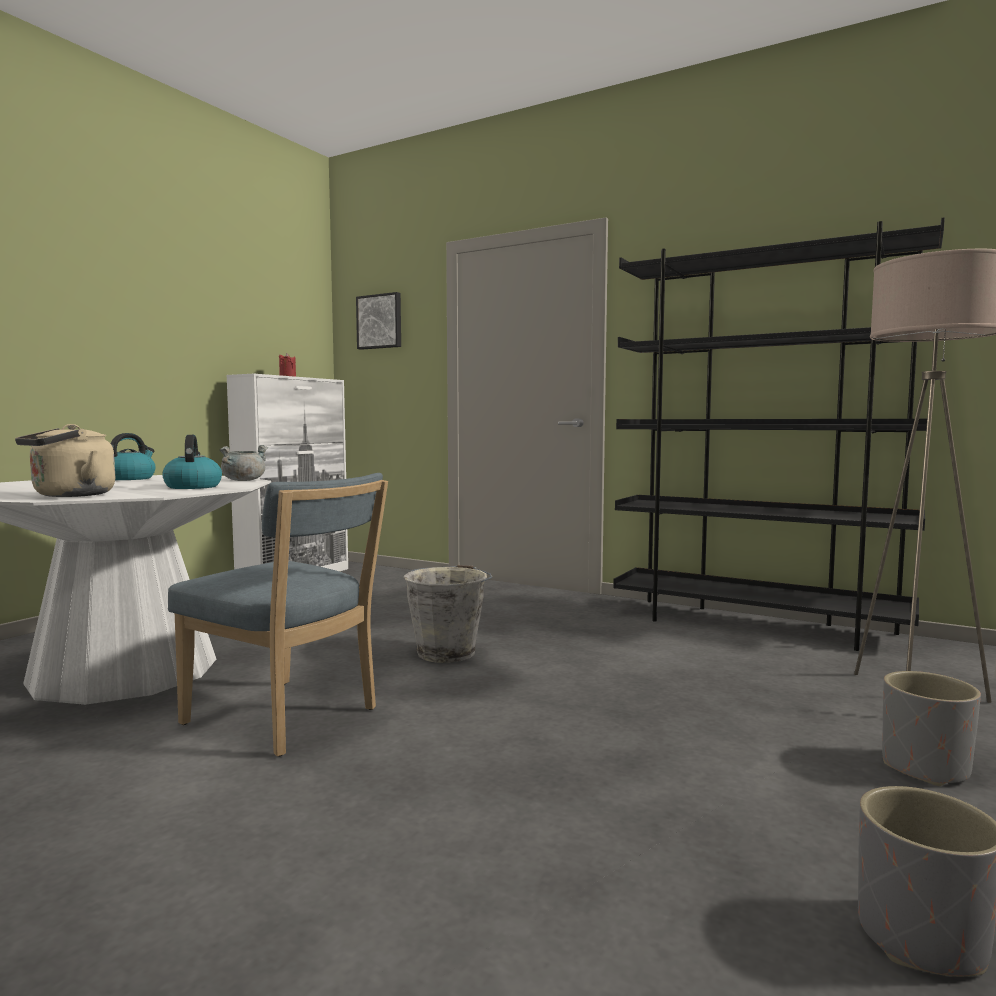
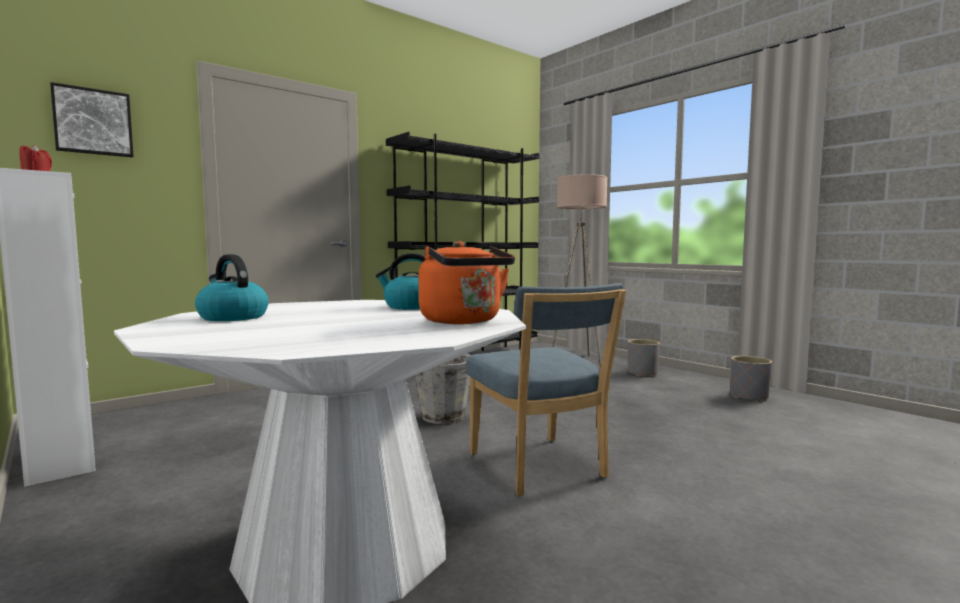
camera: 70 degrees left, 0 degrees up
beige kettle [15,424,115,497] -> orange kettle [419,241,515,324]
blue chair [168,473,388,757] -> blue chair turned 105 degrees clockwise [466,283,626,496]
grey cooking pot [219,445,268,481] -> none

